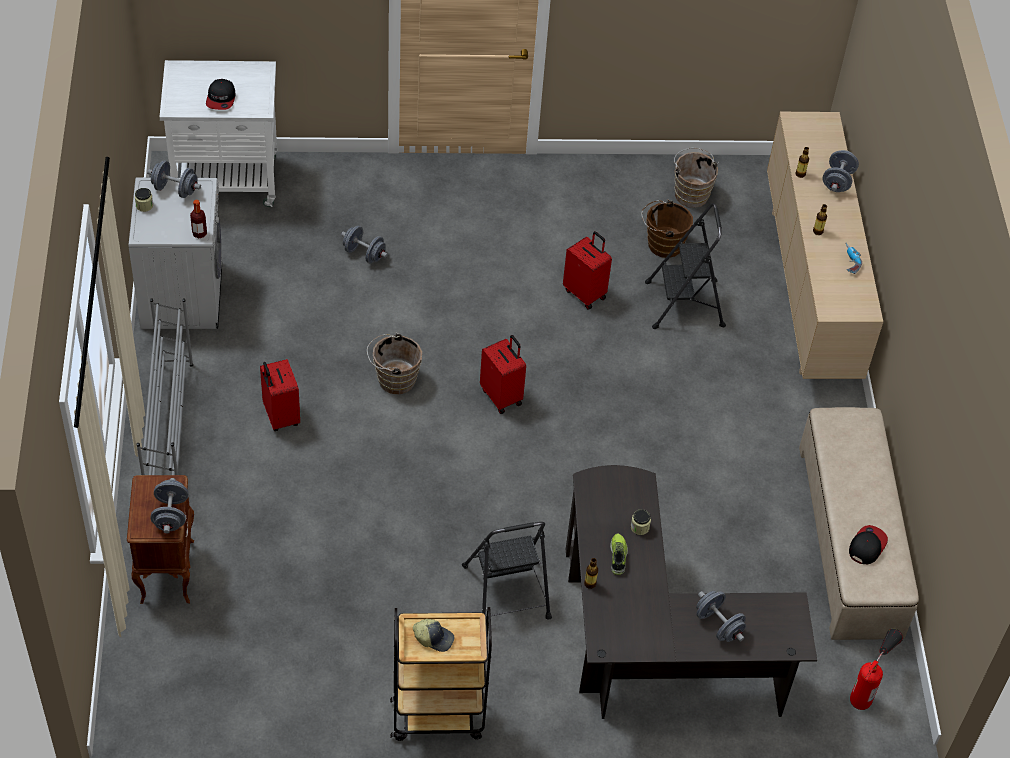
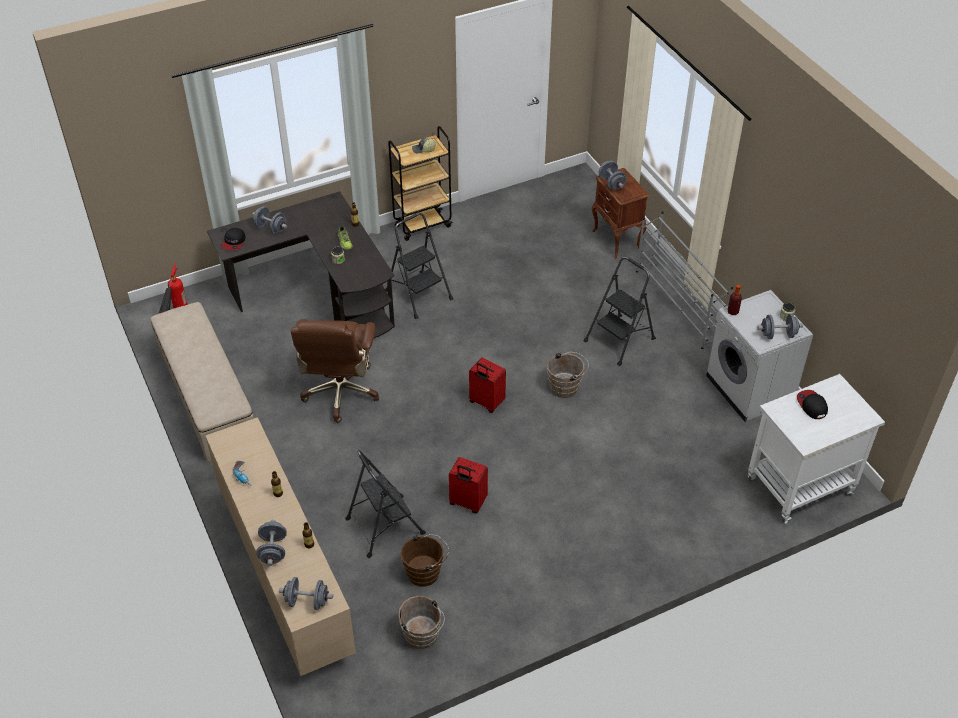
camera: 160 degrees right, 5 degrees down
red suitcase [260,359,300,431] -> black step ladder [583,257,656,366]
grey dumbbell [341,226,388,263] -> grey dumbbell moved to [279,577,333,610]
cap [849,525,888,564] -> cap moved to [221,228,246,250]
none -> brown office chair [291,319,379,423]

